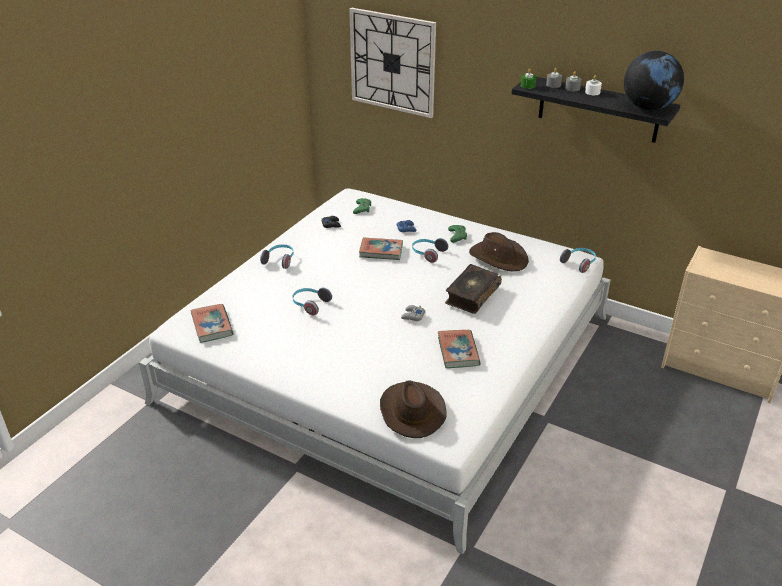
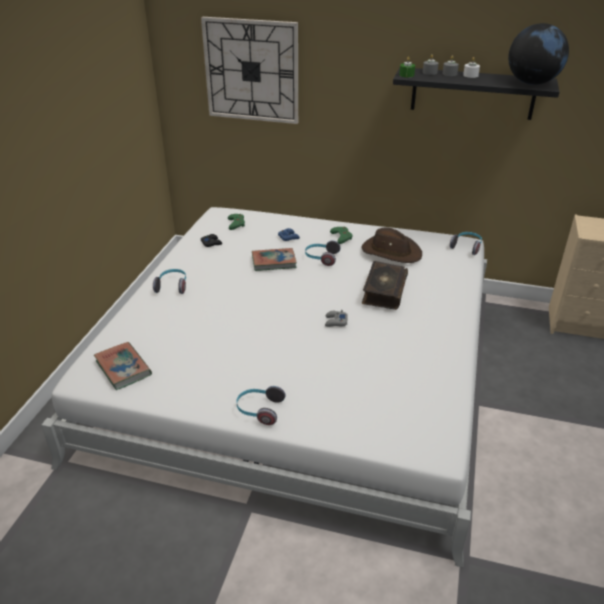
camera: 15 degrees left, 0 degrees up
headphones [292,287,332,315] -> headphones moved to [236,386,286,425]
brown hat [380,380,447,438] -> none
book [438,330,481,368] -> none

